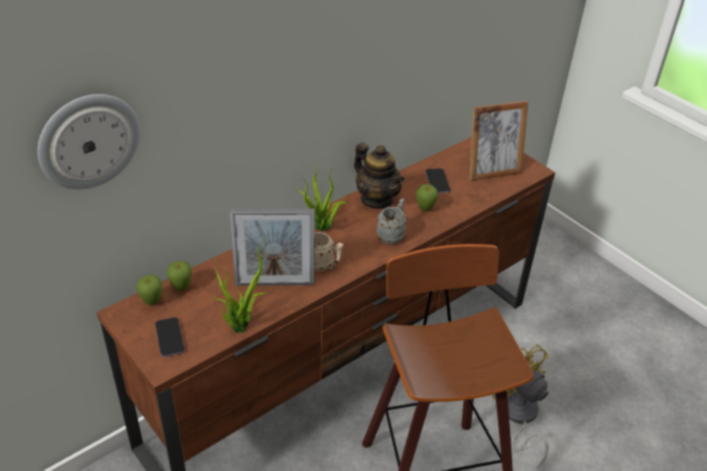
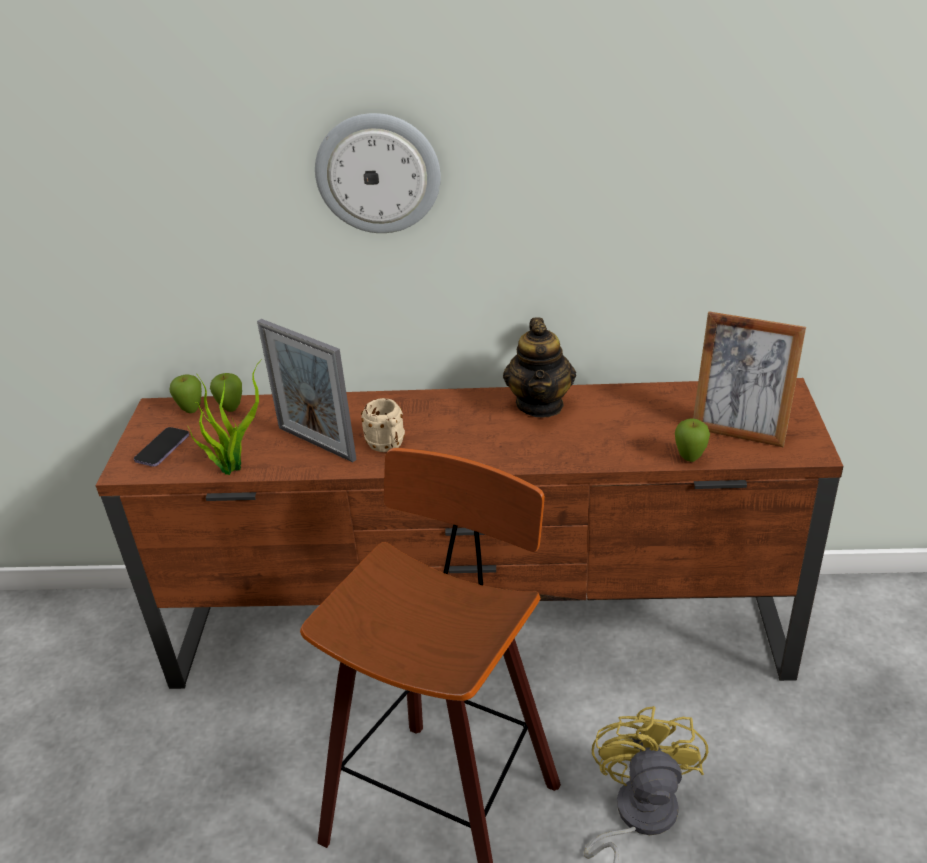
camera: 45 degrees right, 5 degrees down
wall clock [37,94,140,189] -> wall clock moved to [315,113,441,233]
potted plant [295,165,347,231] -> none
grey mug [377,198,407,244] -> none
apple [416,184,438,211] -> apple moved to [675,418,710,462]
phone [426,168,450,193] -> none

